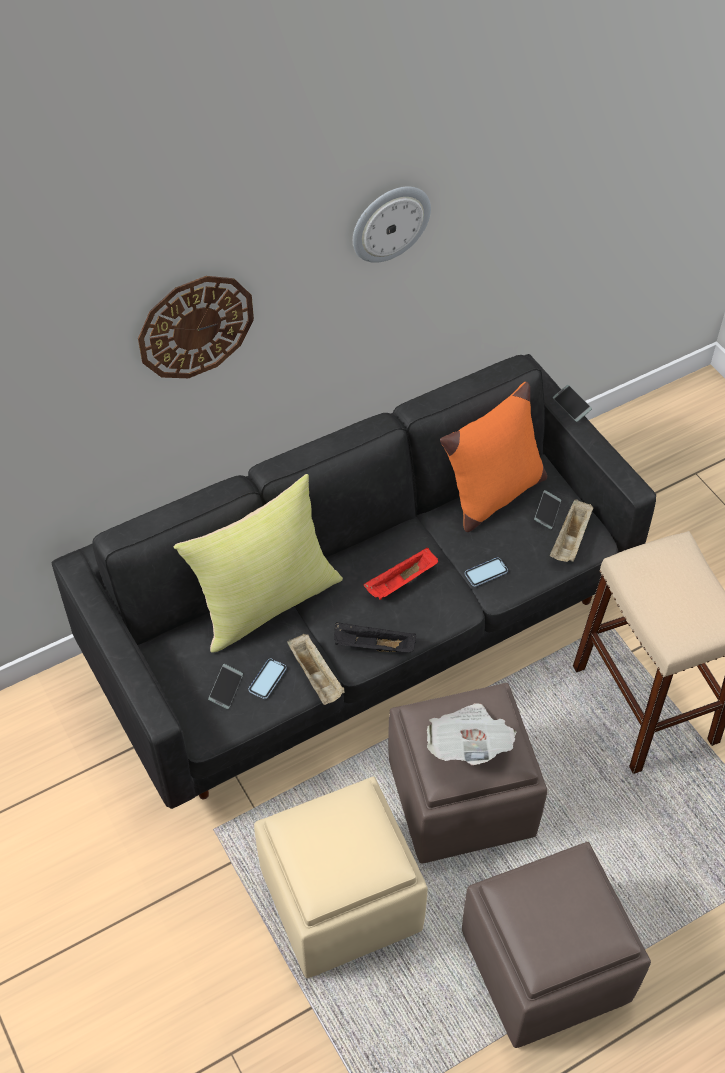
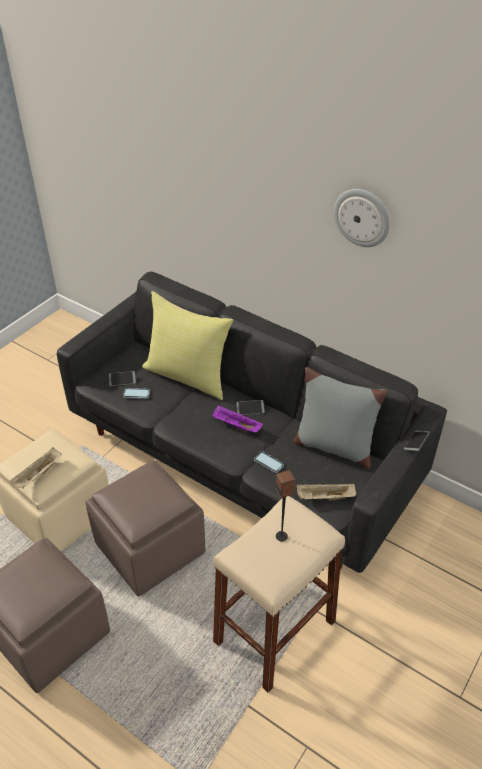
camera: 65 degrees right, 10 degrees down
wall clock [138,276,254,378] -> none
beige tray [287,634,345,705] -> beige tray moved to [10,448,62,489]
black tray [334,622,416,652] -> none
red tray [364,547,438,600] -> purple tray [212,405,263,432]
newspaper [427,703,517,765] -> none
orange pillow [440,382,547,532] -> grey pillow [294,367,387,469]
phone [534,490,561,529] -> phone moved to [237,400,265,415]
none -> speaker [276,470,295,541]

